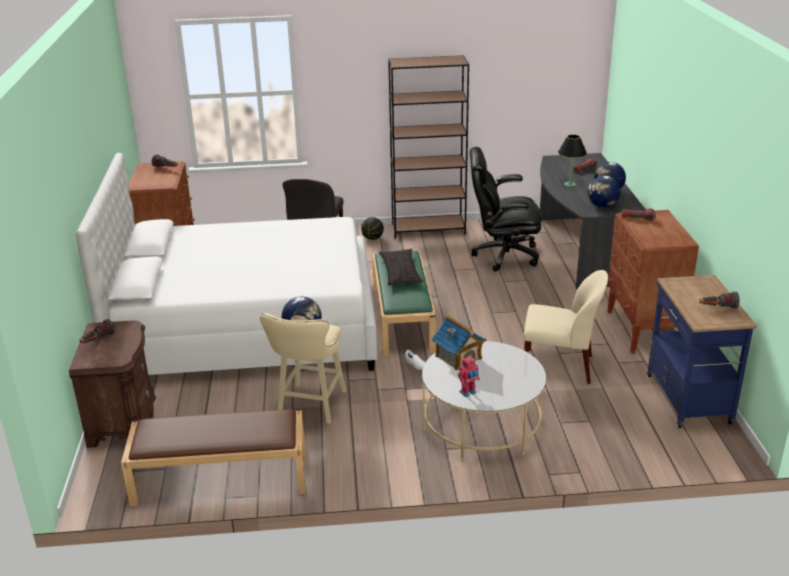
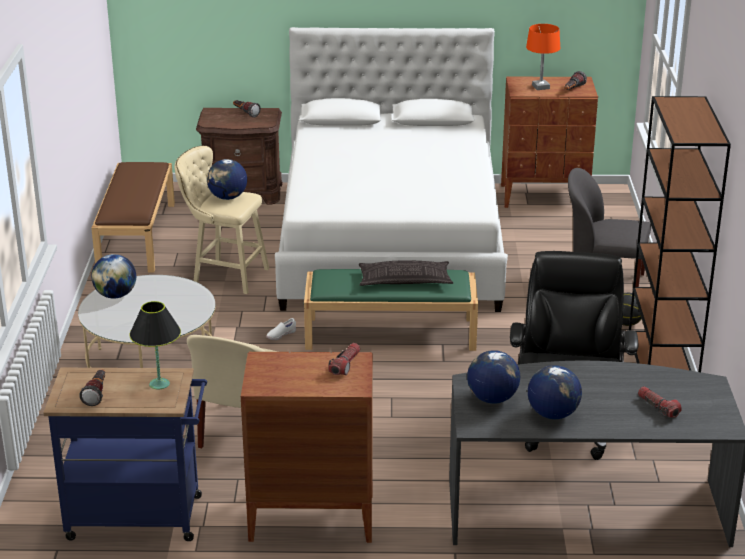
camera: 95 degrees right, 0 degrees up
toy house [432,315,486,371] -> none
toy robot [458,356,480,397] -> globe [91,254,136,299]
black table lamp [558,134,587,187] -> black table lamp moved to [129,301,181,389]
none -> orange table lamp [526,24,560,90]

